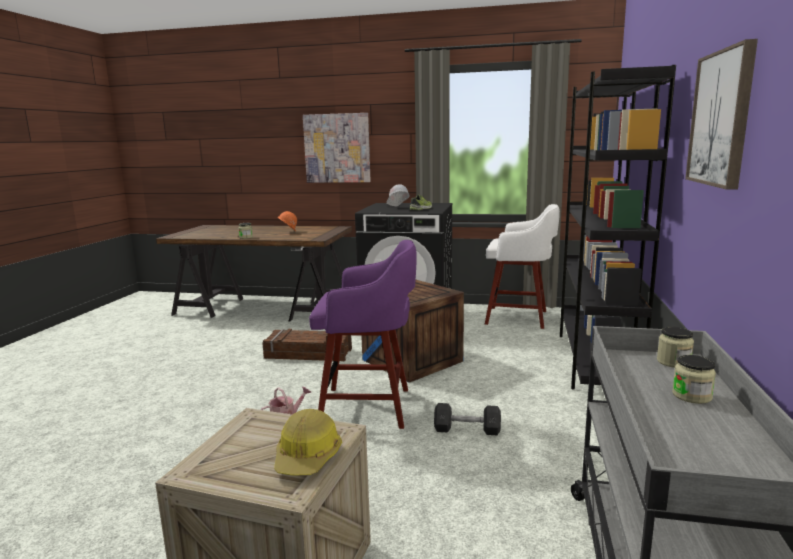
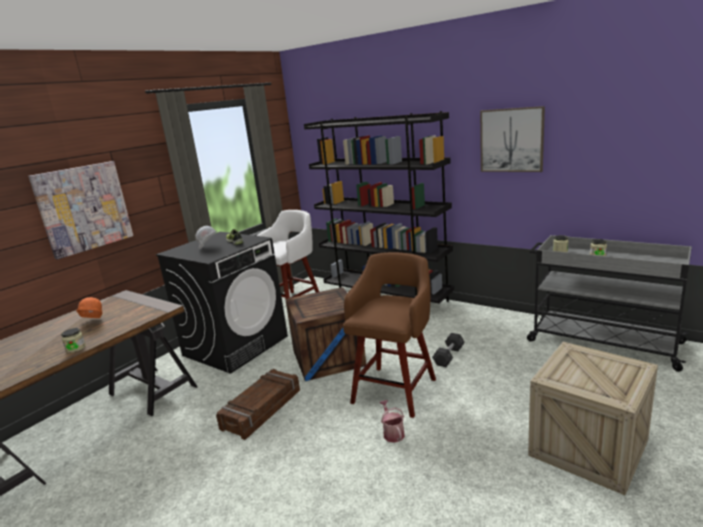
camera: 65 degrees left, 5 degrees up
hard hat [274,409,342,476] -> none
purple stool [309,240,417,429] -> brown stool [343,252,436,418]

